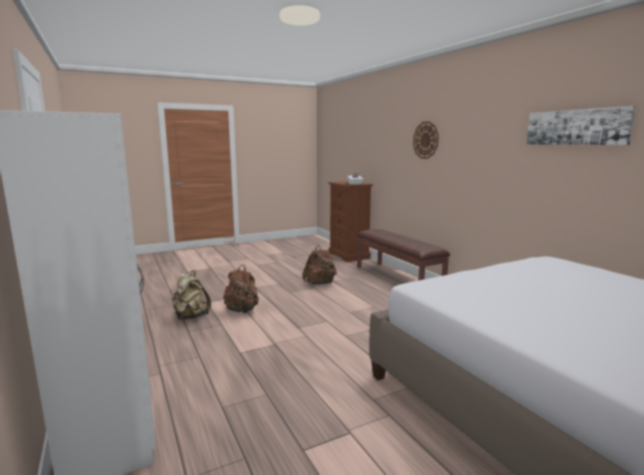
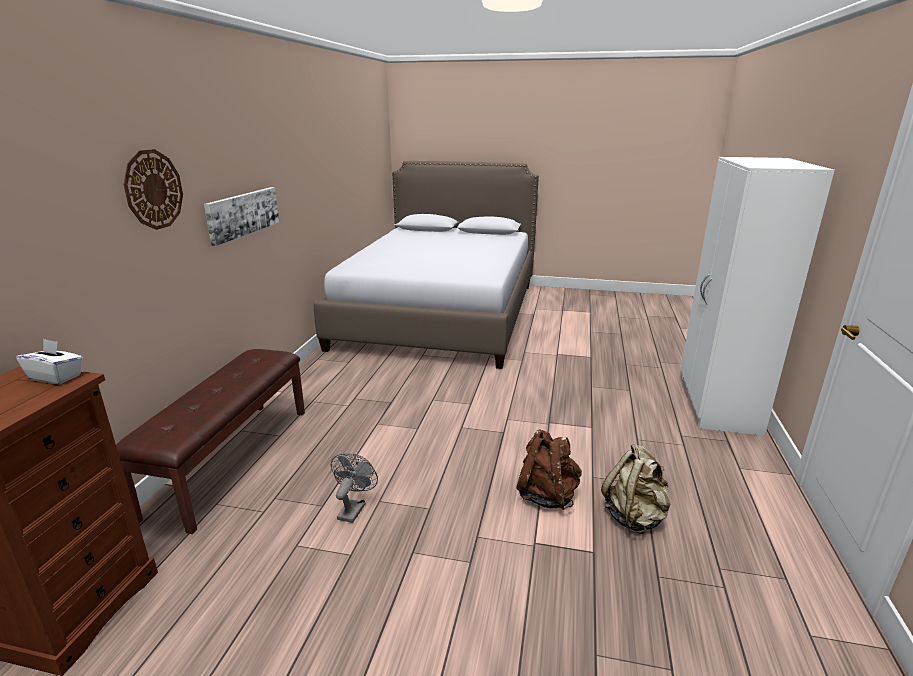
camera: 140 degrees left, 10 degrees up
brown backpack [302,245,337,285] -> grey fan [331,453,378,523]
picture [526,106,636,145] -> picture moved to [204,187,279,246]

